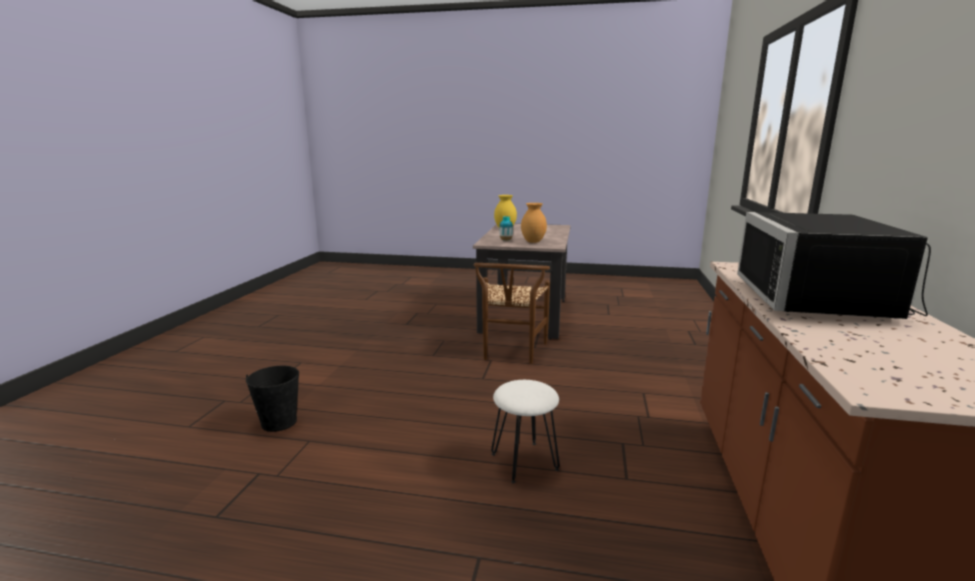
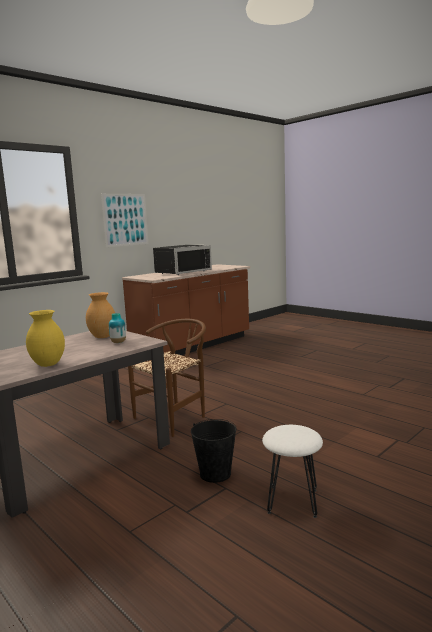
camera: 145 degrees left, 5 degrees down
black bucket [246,366,299,432] -> black bucket moved to [191,419,236,483]
white stool [491,380,560,483] -> white stool moved to [262,425,323,518]
none -> picture [101,194,148,247]

